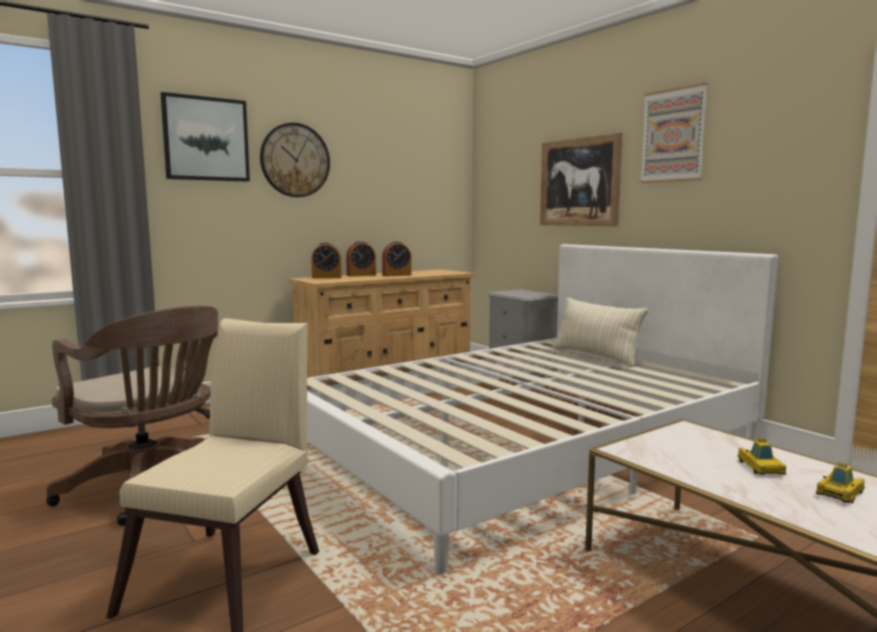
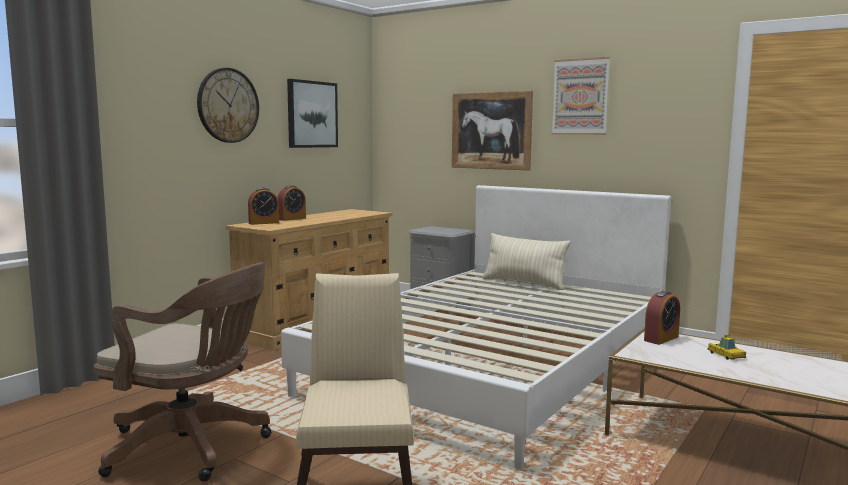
camera: 20 degrees left, 0 degrees up
picture [160,92,250,182] -> picture moved to [287,79,338,148]
alarm clock [382,241,411,276] -> alarm clock moved to [644,291,680,345]
toy car [816,462,865,503] -> none

